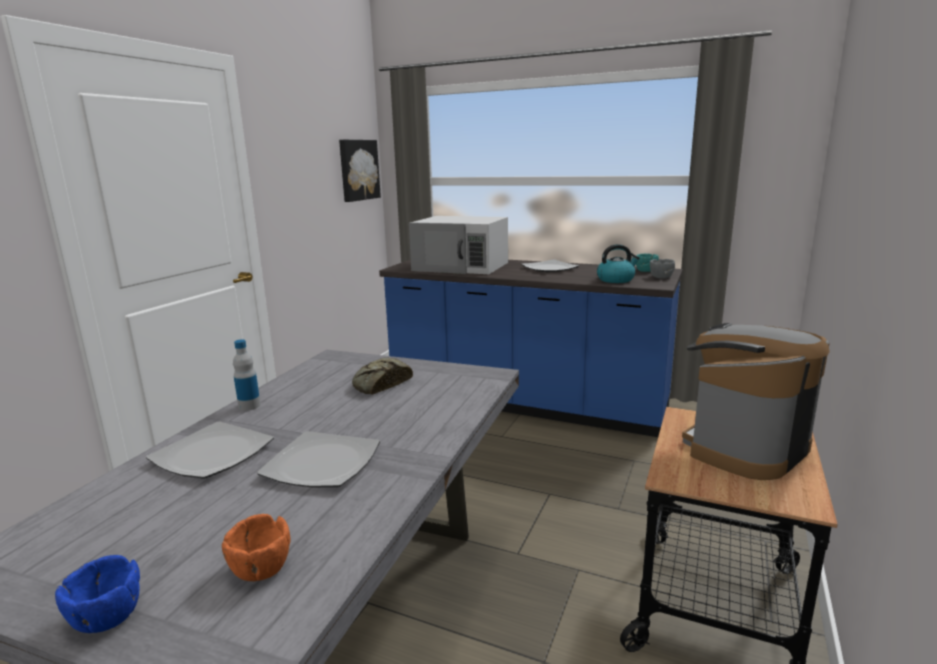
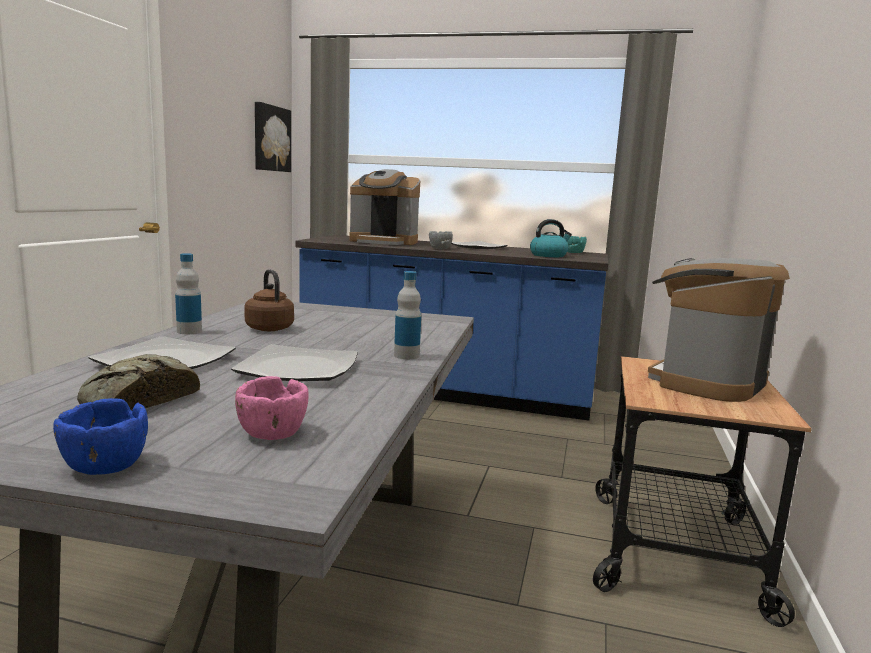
camera: 10 degrees left, 5 degrees down
orange bowl [222,514,291,581] -> pink bowl [235,376,308,440]
bread [352,358,413,395] -> bread moved to [77,354,200,411]
white microwave [409,216,508,274] -> coffee machine [349,169,420,245]
grey bowl [650,259,675,279] -> grey bowl moved to [429,231,453,249]
none -> brown kettle [244,269,294,331]
none -> bottle [394,271,421,359]

